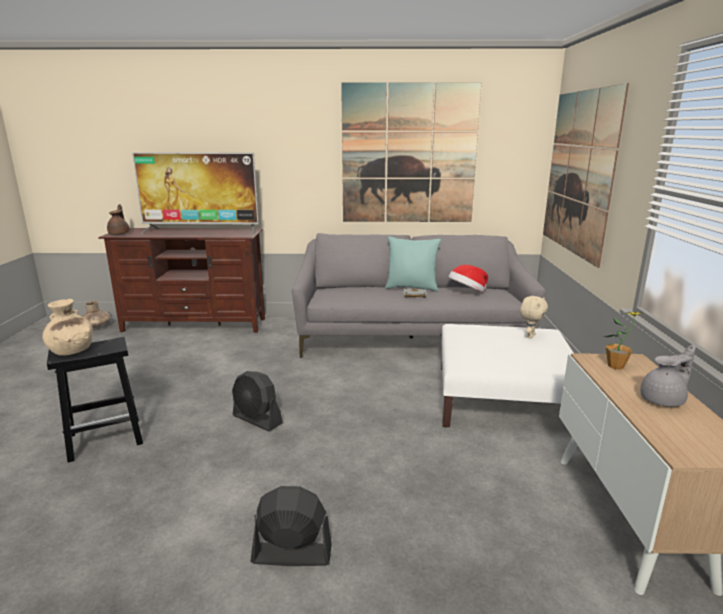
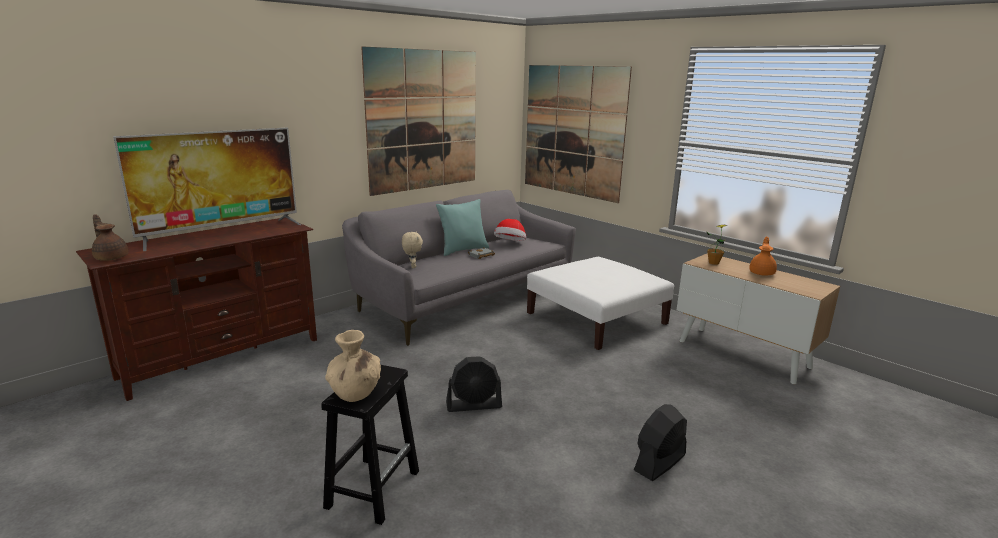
camera: 45 degrees left, 0 degrees up
brown vase [82,301,111,329] -> none
beige plush toy [520,296,548,338] -> beige plush toy moved to [402,232,423,268]
grey teapot [640,345,695,407] -> orange teapot [749,237,777,275]

